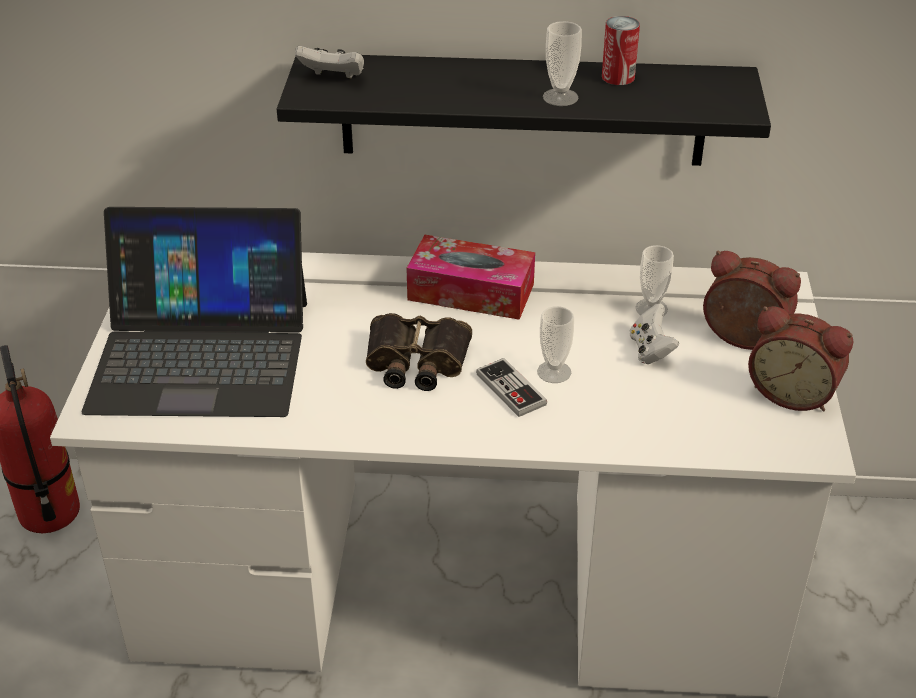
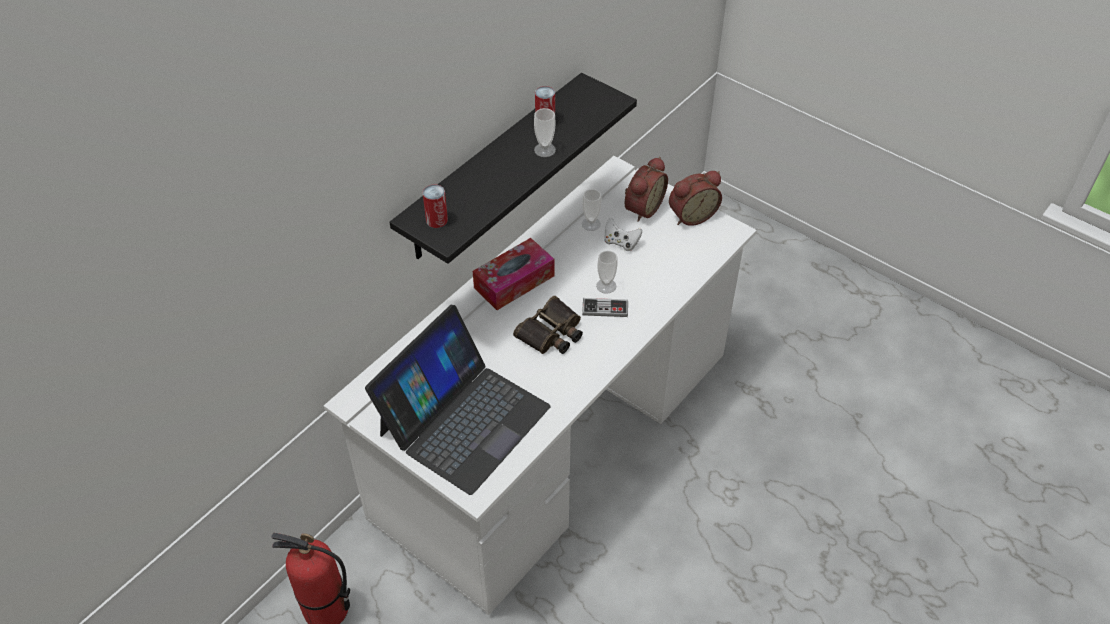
camera: 55 degrees left, 10 degrees up
white game controller [295,46,364,79] -> can [423,184,448,228]
alarm clock [703,251,801,350] -> alarm clock turned 150 degrees clockwise [625,157,668,222]

